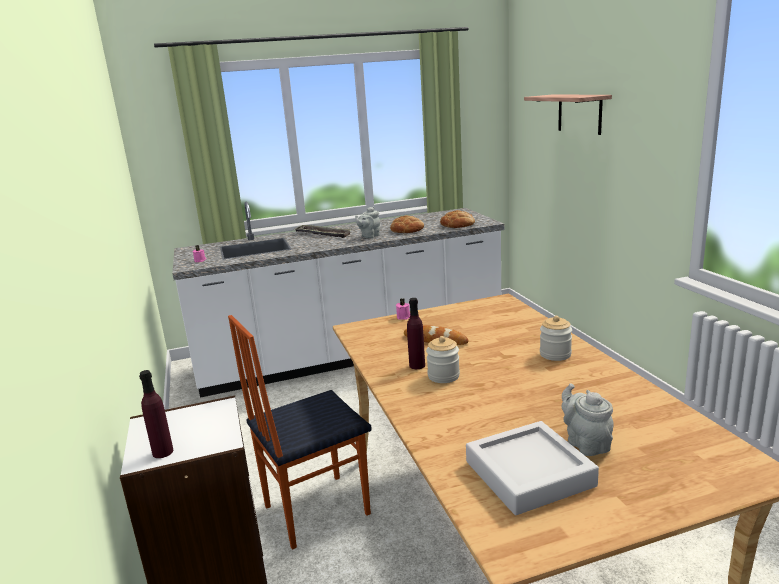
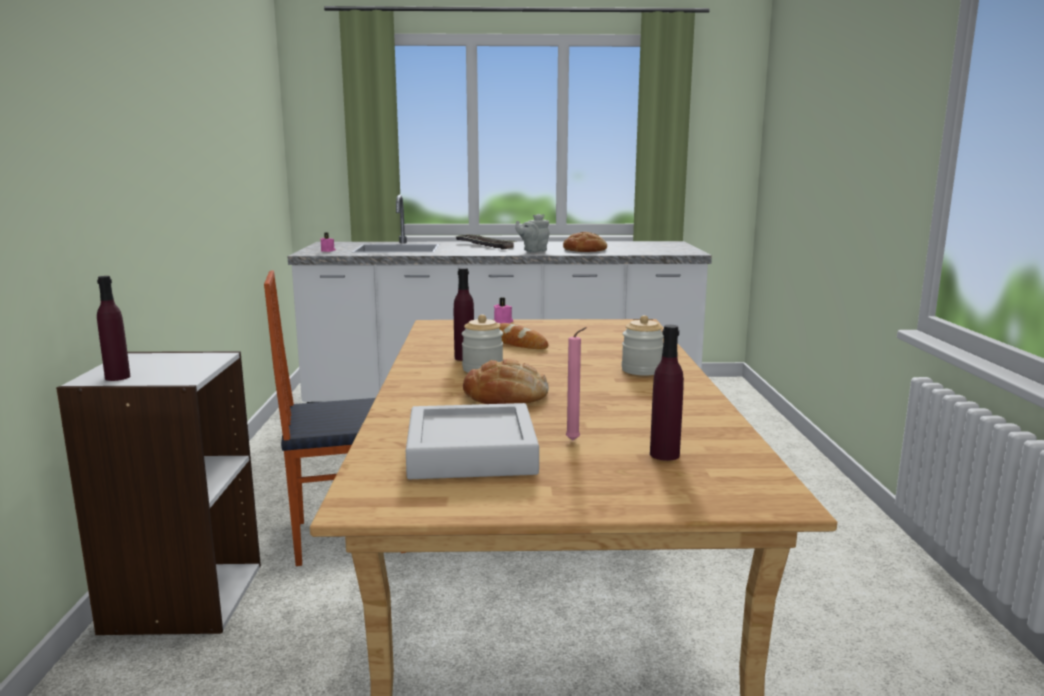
camera: 15 degrees right, 5 degrees down
bread [440,210,475,228] -> bread moved to [463,359,549,404]
shelf [524,94,612,135] -> none
grey teapot [562,383,614,456] -> pink candle [566,327,587,441]
none -> purple bottle [650,325,684,461]

